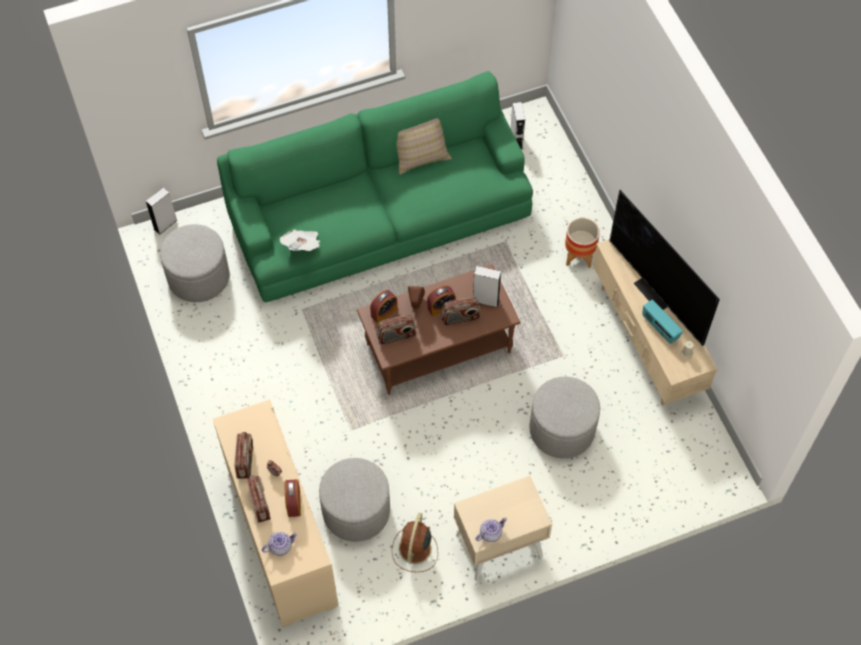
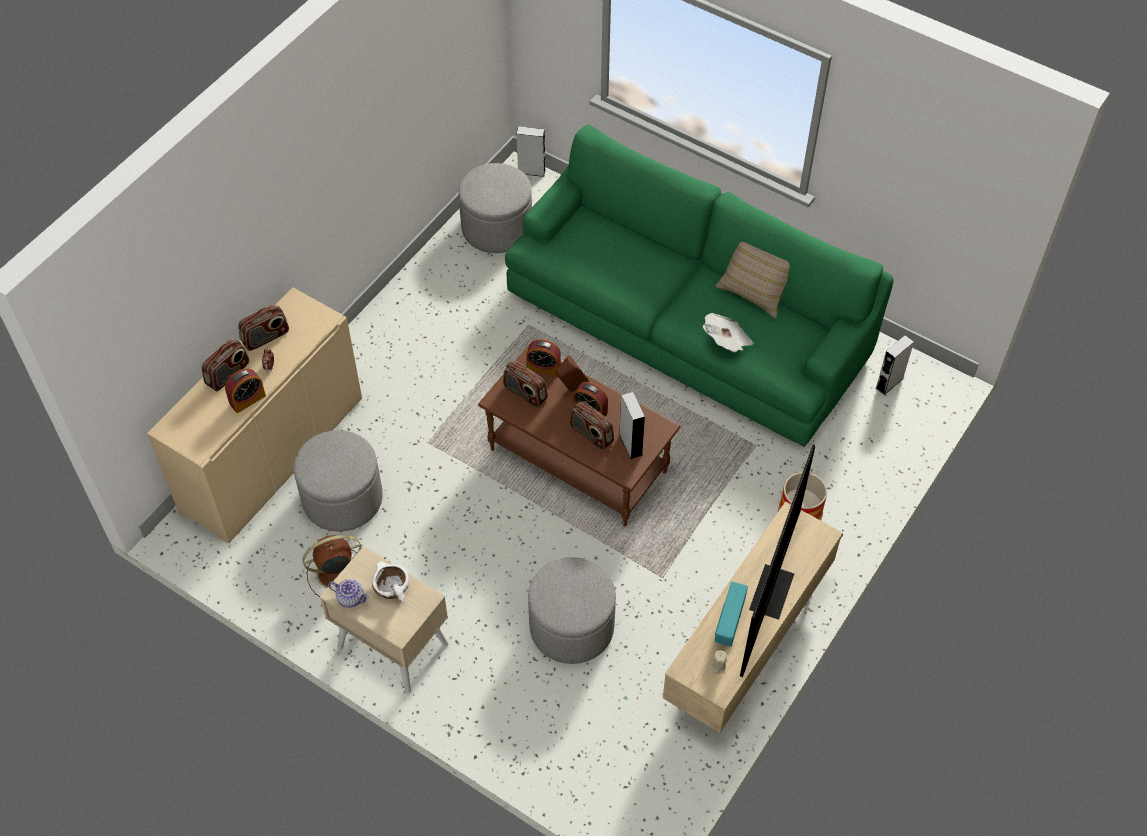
camera: 55 degrees right, 5 degrees down
teapot [262,532,297,556] -> none
newspaper [280,229,320,251] -> newspaper moved to [702,313,753,352]
none -> white bowl [372,561,409,602]

